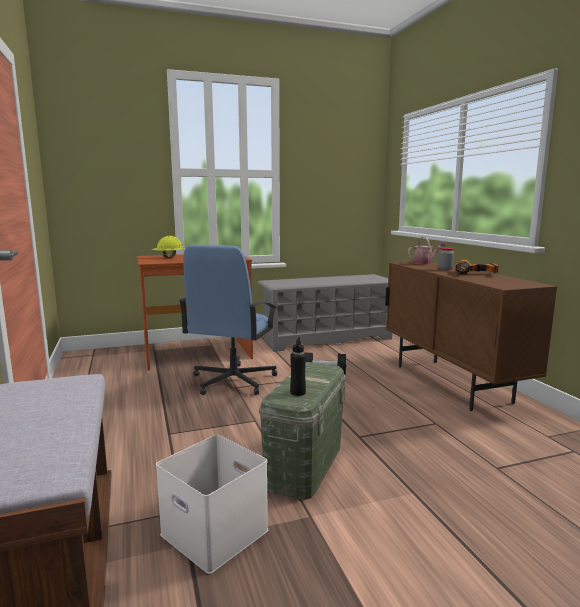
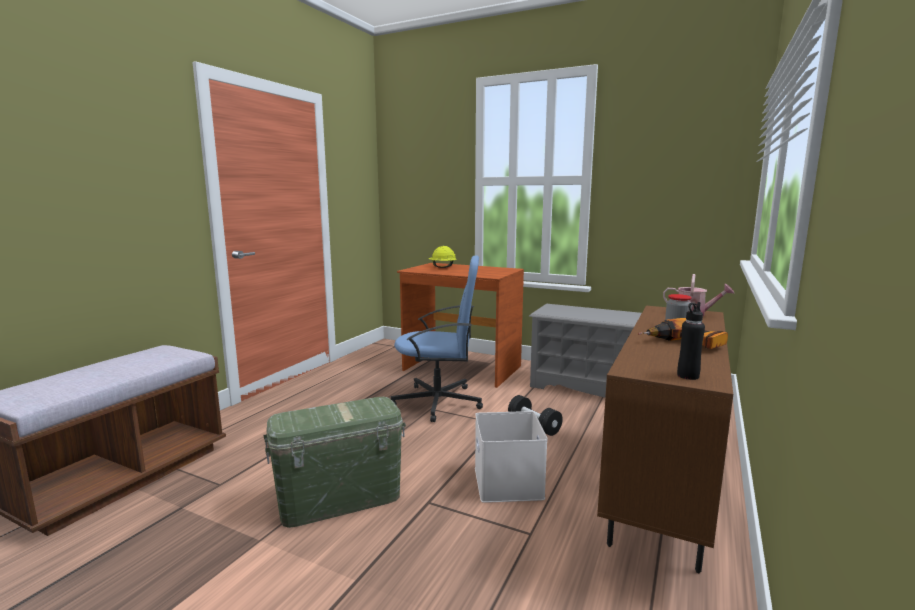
camera: 45 degrees right, 0 degrees up
white storage box [156,435,268,574] -> white storage box moved to [475,411,548,503]
blue office chair [179,244,277,395] -> blue office chair turned 150 degrees counterclockwise [391,255,483,422]
black bottle [290,337,306,396] -> black bottle moved to [677,302,705,380]

